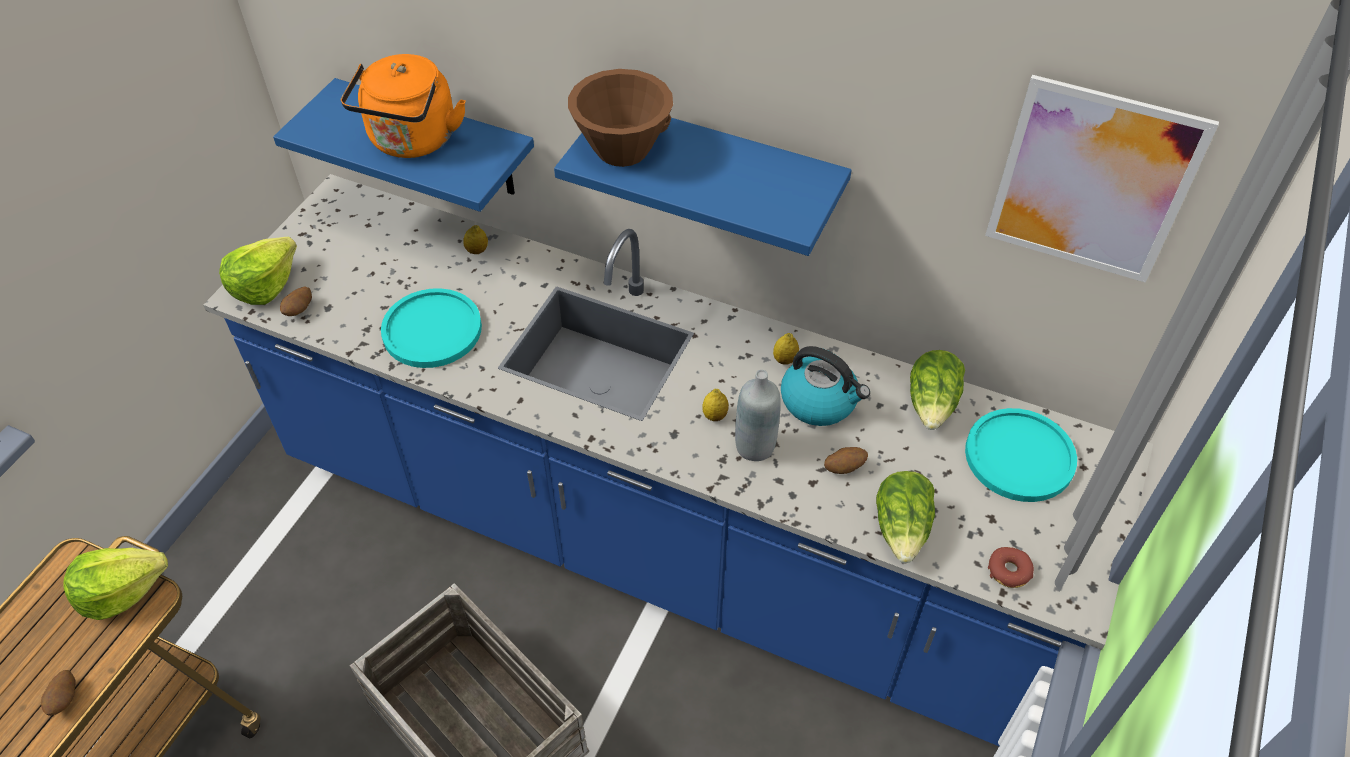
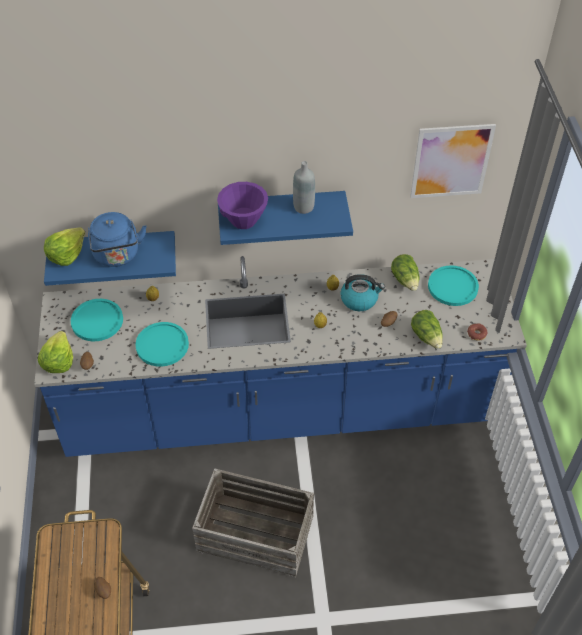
camera: 30 degrees left, 0 degrees up
lettuce [64,548,168,620] -> lettuce moved to [44,227,85,266]
orange kettle [341,54,466,158] -> blue kettle [88,212,147,267]
brown bowl [568,69,673,167] -> purple bowl [217,182,268,229]
grey bottle [735,370,781,461] -> grey bottle moved to [293,161,315,214]
none -> turquoise plate [71,299,123,341]

